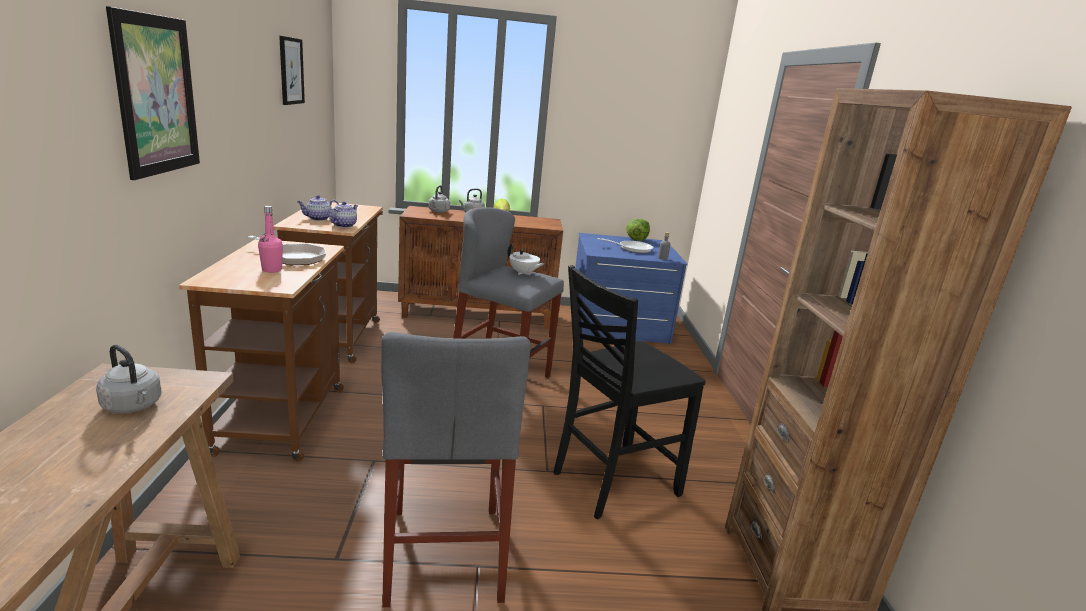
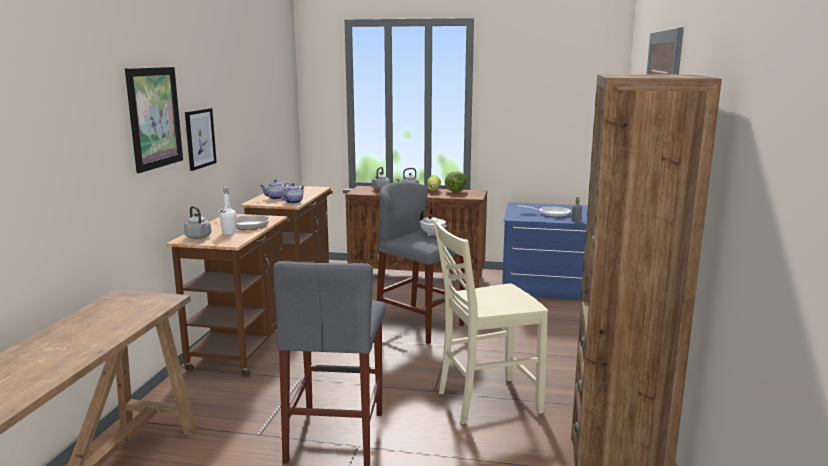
camera: 15 degrees right, 5 degrees down
grey kettle [96,345,161,413] -> grey kettle moved to [184,206,211,239]
pink bottle [258,206,283,273] -> white bottle [219,187,236,235]
picture [279,36,305,105] -> picture moved to [185,108,217,171]
black chair [554,265,706,519] -> beige chair [434,220,548,424]
lettuce [626,219,650,241] -> lettuce moved to [445,172,467,192]

